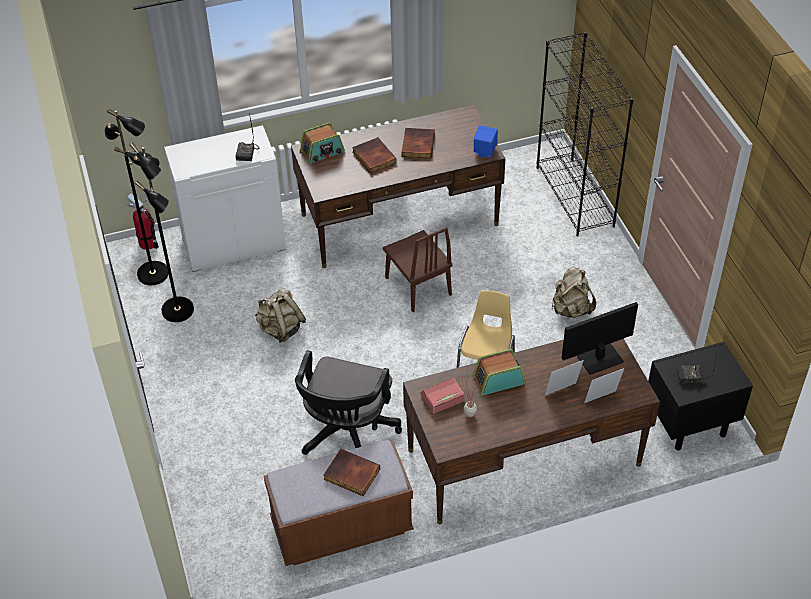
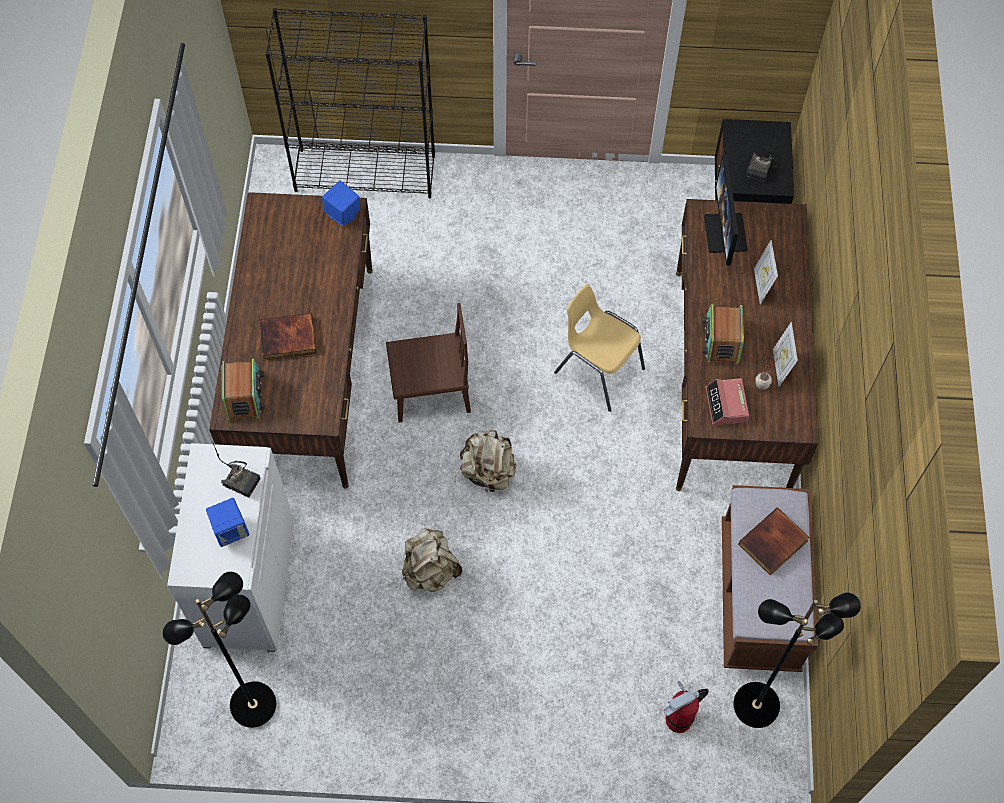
camera: 70 degrees left, 15 degrees up
fire extinguisher [127,193,159,250] -> fire extinguisher moved to [664,681,709,733]
black floor lamp [130,142,194,322] -> black floor lamp moved to [733,593,861,728]
black office chair [295,350,402,455] -> none
book [401,128,435,158] -> none
beige backpack [552,267,596,318] -> beige backpack moved to [460,430,517,492]
picture frame [584,368,624,403] -> picture frame moved to [773,322,798,387]
none -> blue speaker [206,498,249,547]

